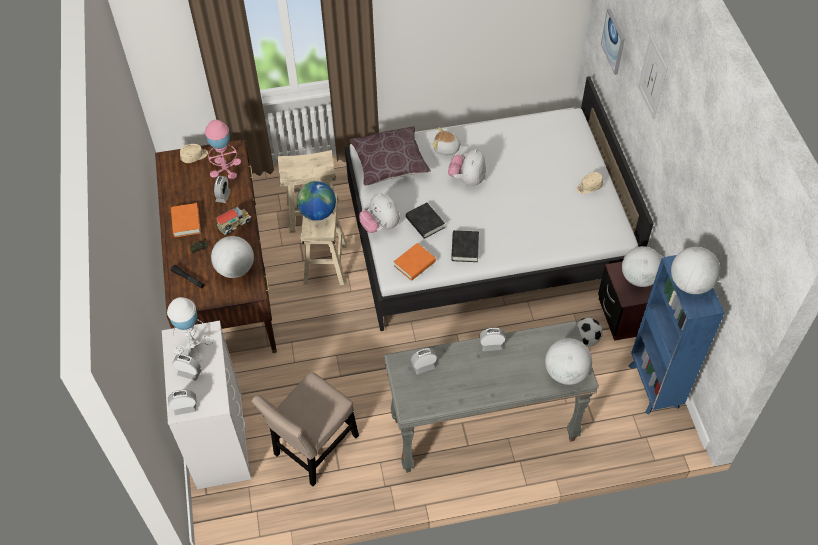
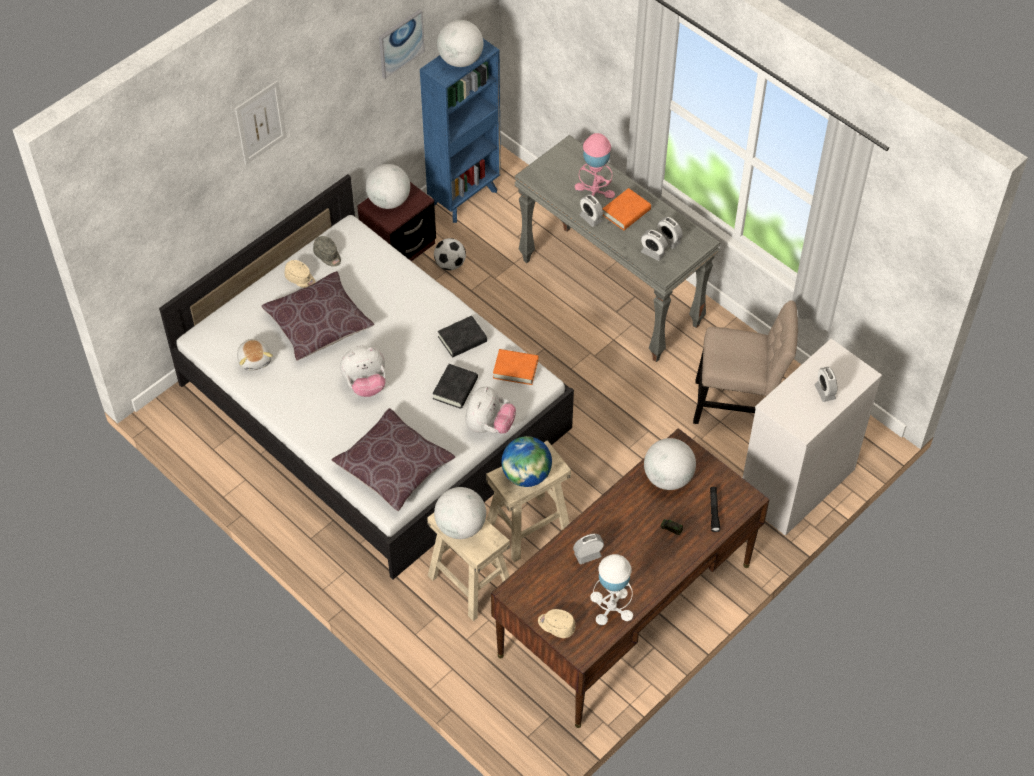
camera: 125 degrees left, 0 degrees up
white table lamp [167,297,214,362] -> white table lamp moved to [590,554,633,625]
alarm clock [168,390,197,415] -> alarm clock moved to [658,217,682,249]
orange book [171,203,201,237] -> orange book moved to [602,188,651,230]
pink table lamp [205,120,241,179] -> pink table lamp moved to [575,133,615,199]
toy truck [215,207,251,235] -> none
plush toy [432,127,464,155] -> plush toy moved to [237,339,273,371]
globe [545,338,592,385] -> globe moved to [434,487,486,539]
picture [601,9,625,75] -> picture moved to [379,9,425,79]
none -> brown pillow [261,271,374,361]
none -> grey cap [313,236,341,267]

